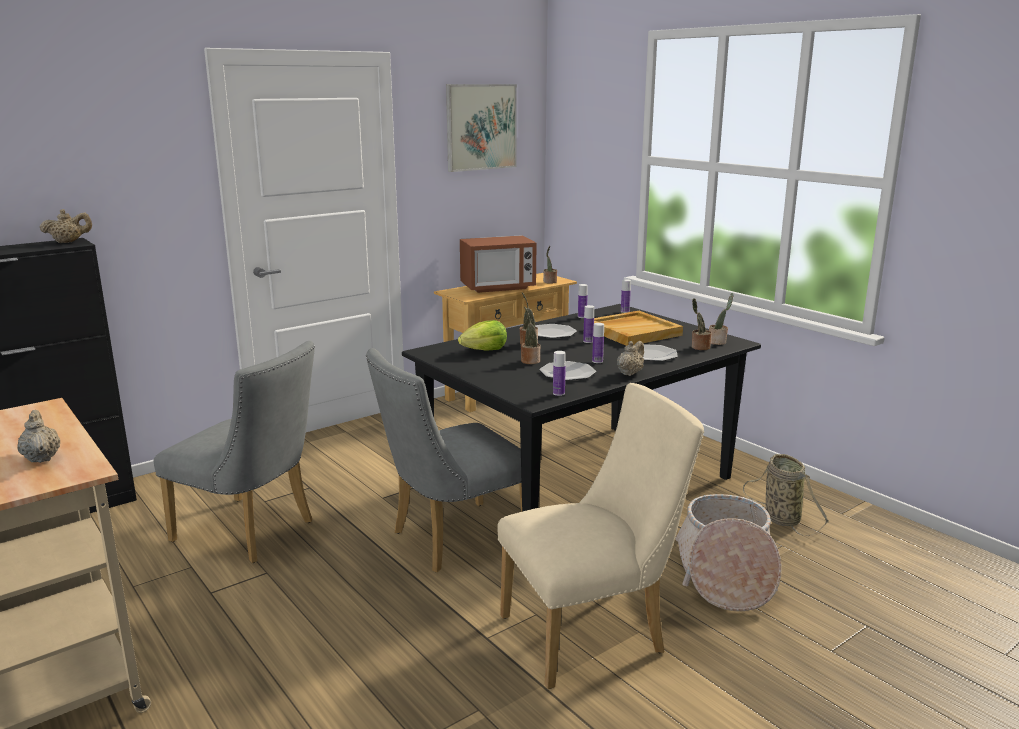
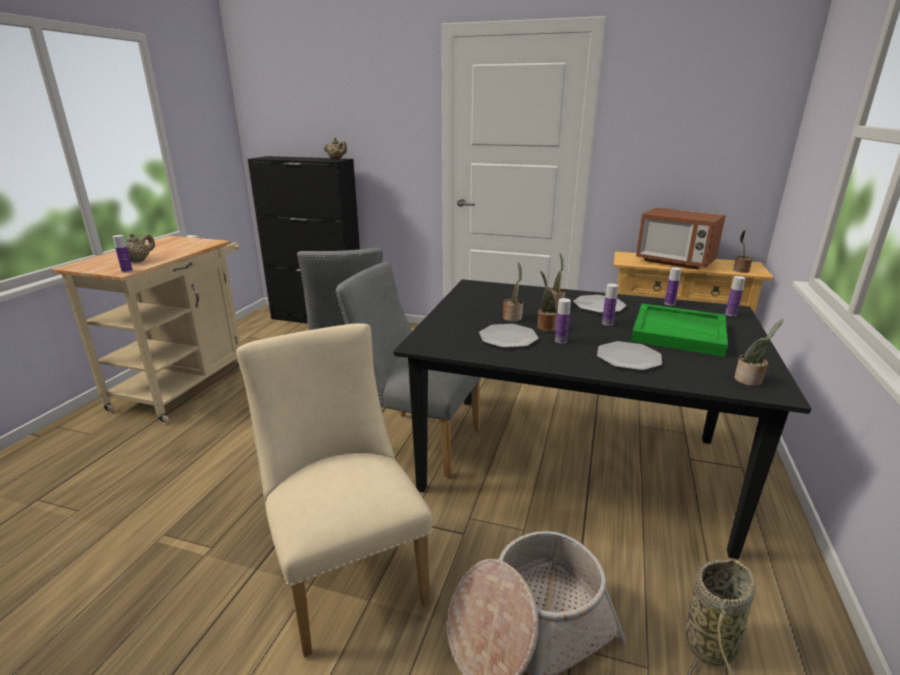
camera: 55 degrees right, 5 degrees up
picture [446,84,517,172] -> none
lettuce [458,320,507,351] -> none
beige chair [497,383,704,689] -> beige chair turned 150 degrees counterclockwise [236,323,432,658]
bottle [553,351,566,396] -> bottle moved to [113,235,133,273]
beige tray [594,311,683,346] -> green tray [631,303,728,357]
beige teapot [617,341,644,376] -> none
potted plant [692,298,711,350] -> potted plant moved to [537,271,558,332]

